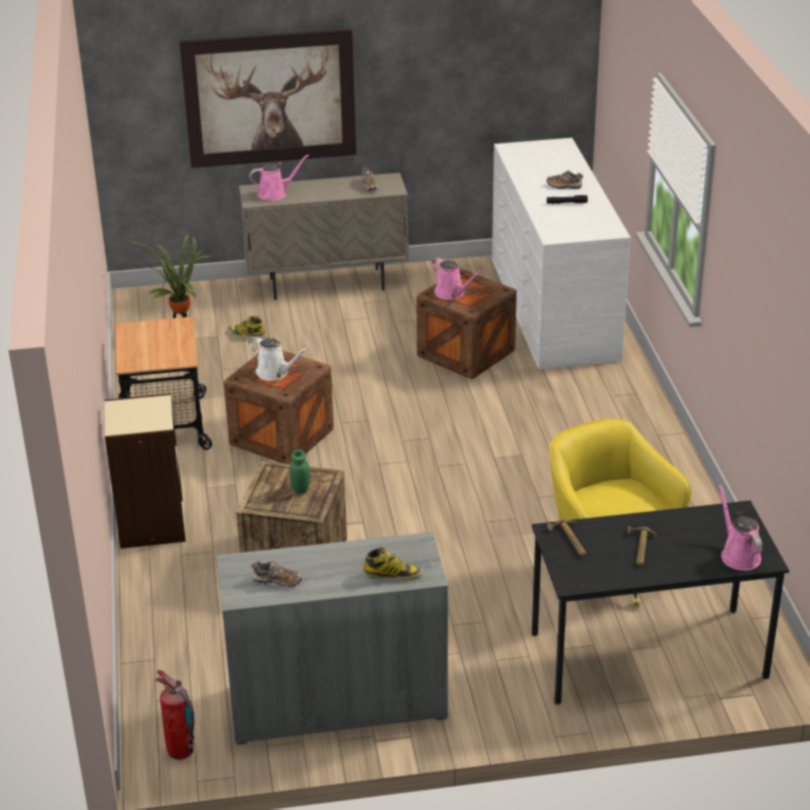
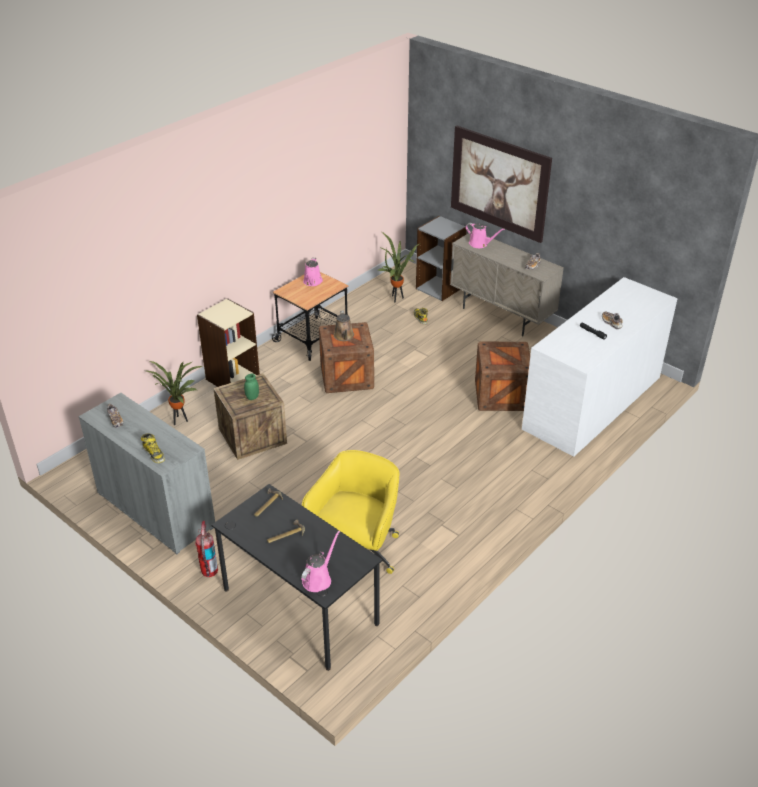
camera: 50 degrees right, 5 degrees up
fire extinguisher [155,670,195,760] -> fire extinguisher moved to [195,521,218,577]
white watering can [249,337,308,381] -> brown watering can [334,310,354,341]
pink watering can [431,258,480,300] -> pink watering can moved to [303,258,323,286]
none -> potted plant [147,361,202,425]
none -> grey bookcase [416,216,467,301]

